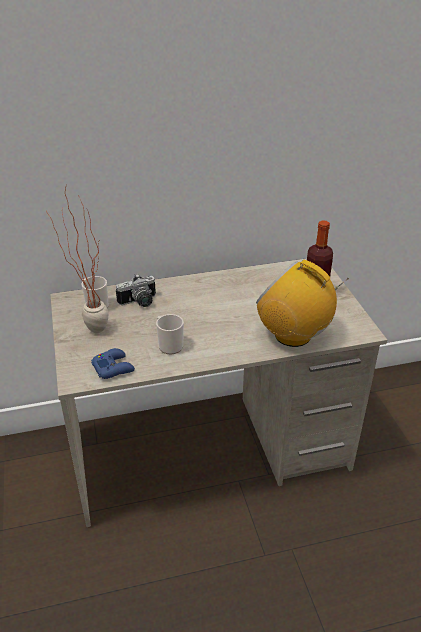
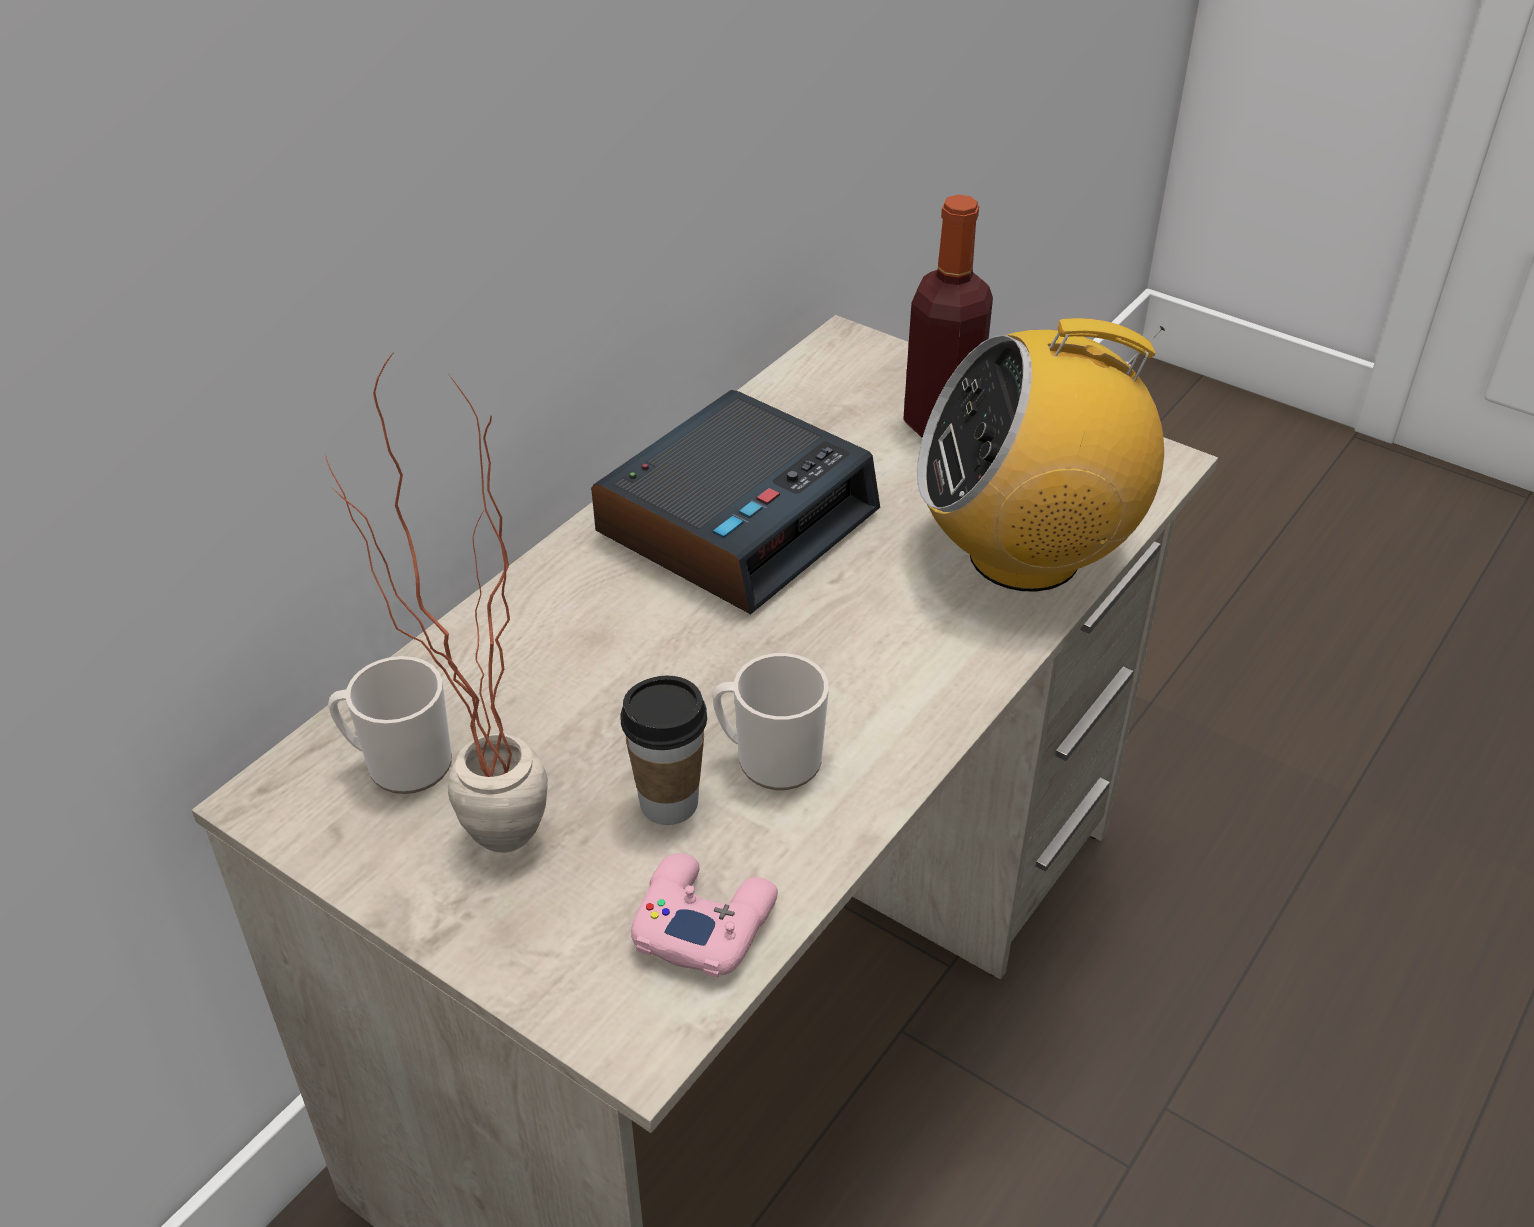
camera: 40 degrees left, 5 degrees up
blue game controller [91,348,135,379] -> pink game controller [631,853,778,978]
camera [116,274,156,307] -> none
none -> alarm clock [591,390,880,614]
none -> cup [621,676,707,825]

